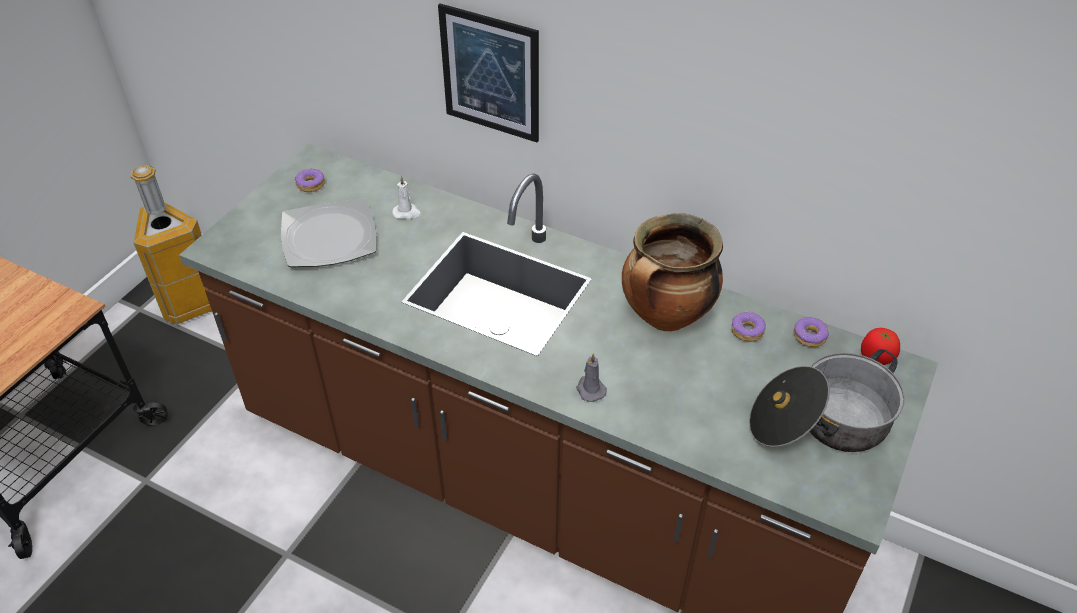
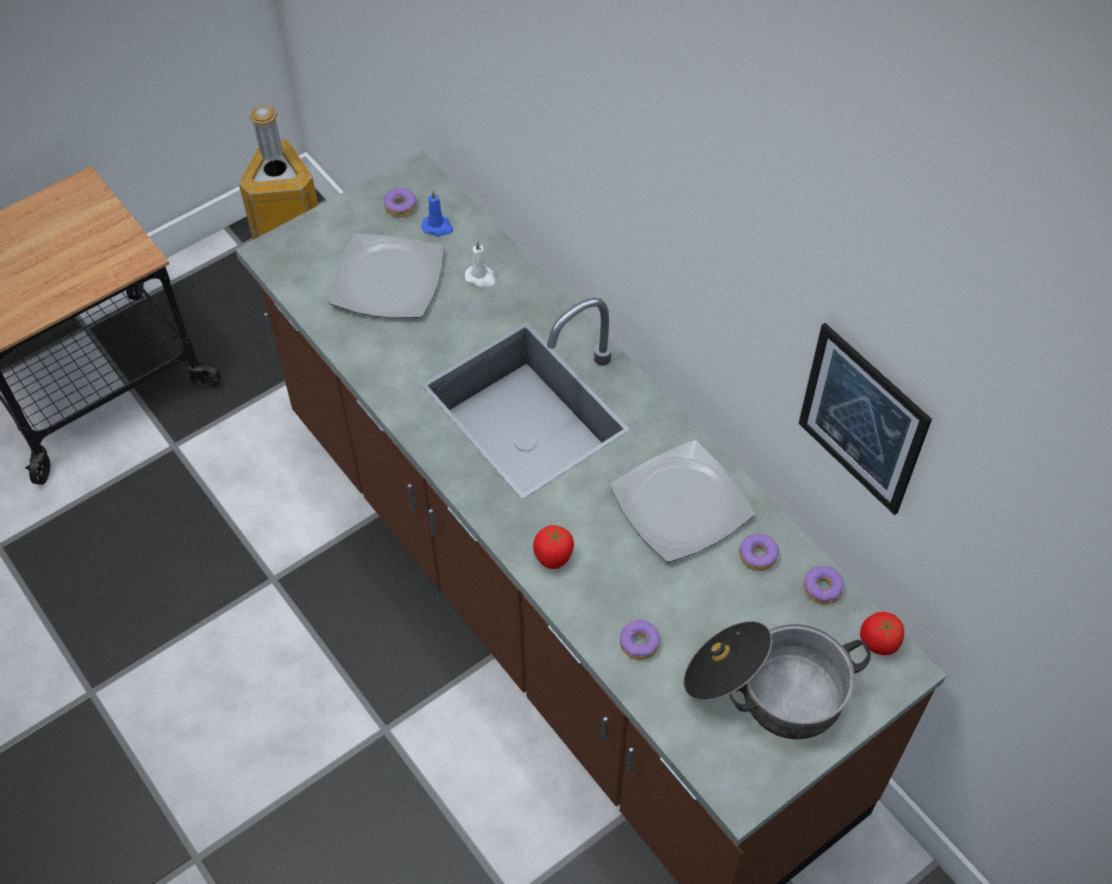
camera: 25 degrees right, 10 degrees up
picture [438,3,539,142] -> picture moved to [798,323,932,515]
grey candle [576,353,607,402] -> tomato [533,525,574,569]
cooking pot [622,213,723,331] -> plate [610,440,755,563]
none -> blue candle [421,190,453,236]
none -> donut [620,620,660,660]

